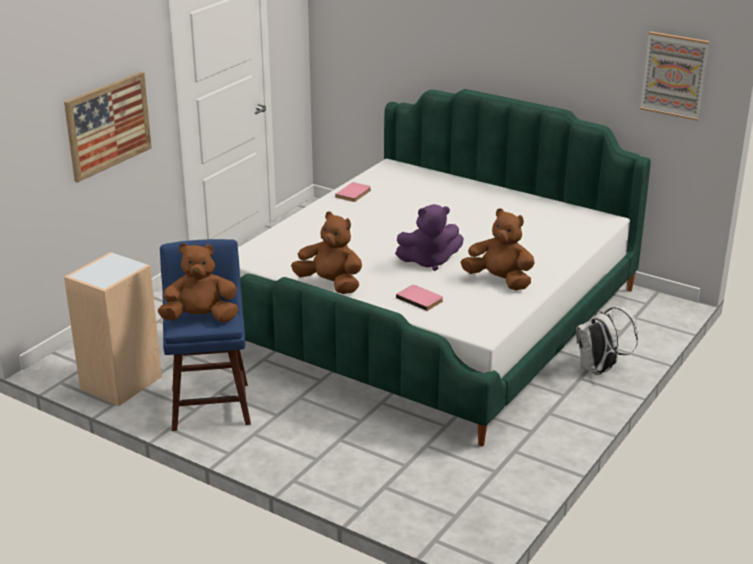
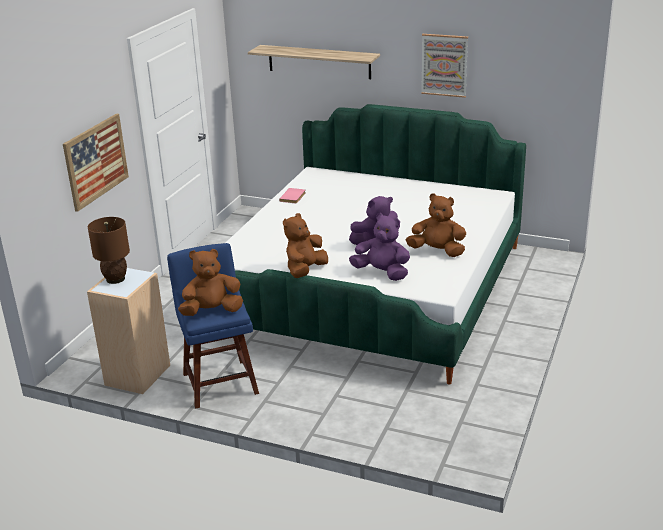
camera: 10 degrees left, 0 degrees up
brown plush toy [291,212,362,294] -> brown plush toy turned 75 degrees counterclockwise [283,213,328,278]
pink book [396,285,443,311] -> purple plush toy [349,213,410,281]
white backpack [576,306,638,375] -> none
picture [640,31,710,121] -> picture moved to [421,34,468,98]
none -> brown table lamp [88,217,130,284]
none -> shelf [248,45,380,79]

